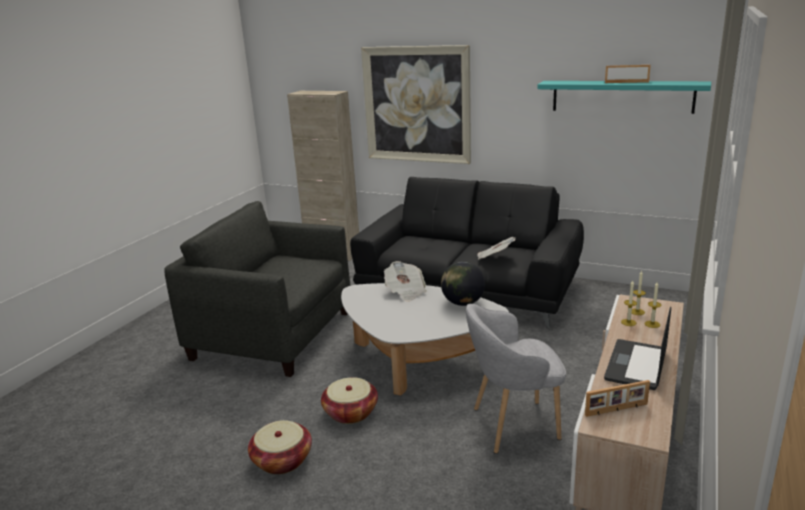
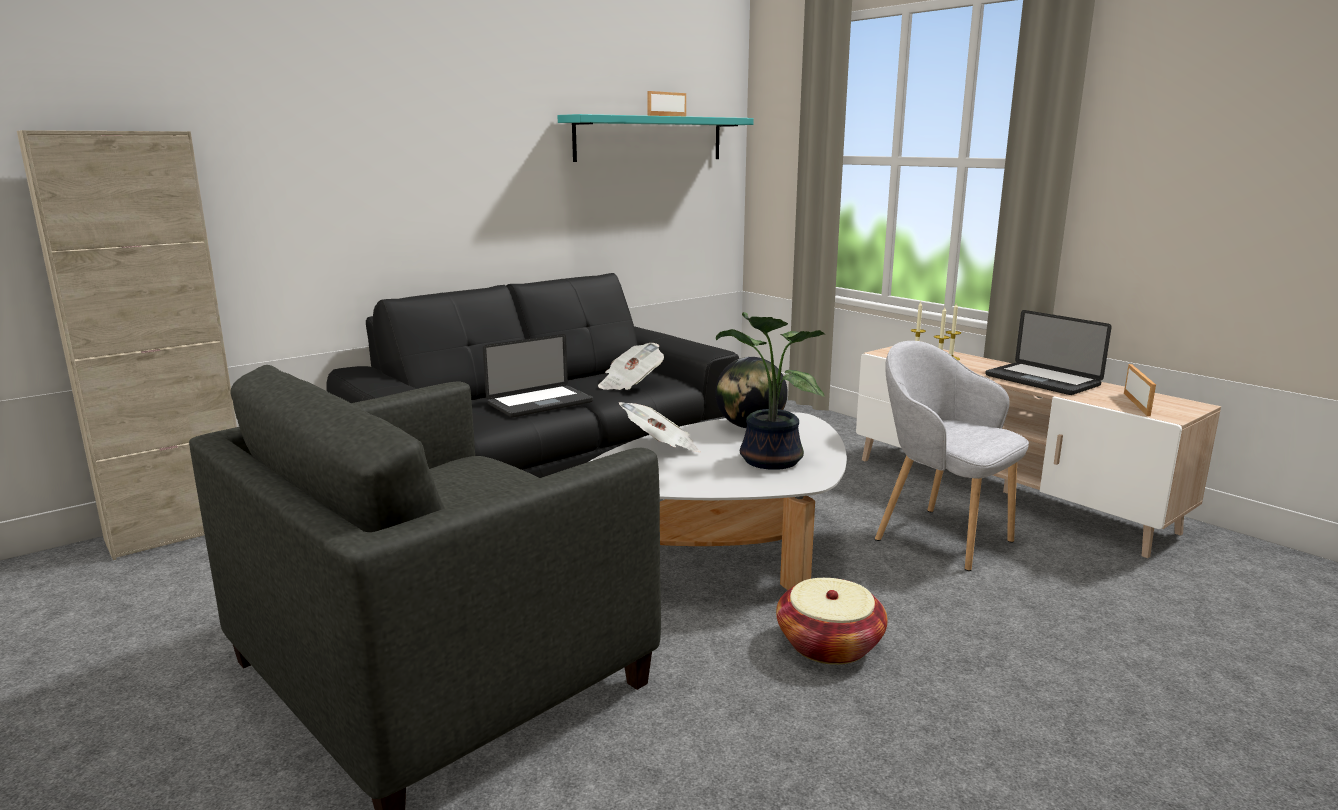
camera: 65 degrees left, 5 degrees down
basket [248,420,312,474] -> none
picture [361,45,471,164] -> none
grey armchair [466,304,566,454] -> grey armchair turned 120 degrees clockwise [875,341,1029,571]
none -> laptop [483,334,593,418]
none -> potted plant [716,312,825,470]

